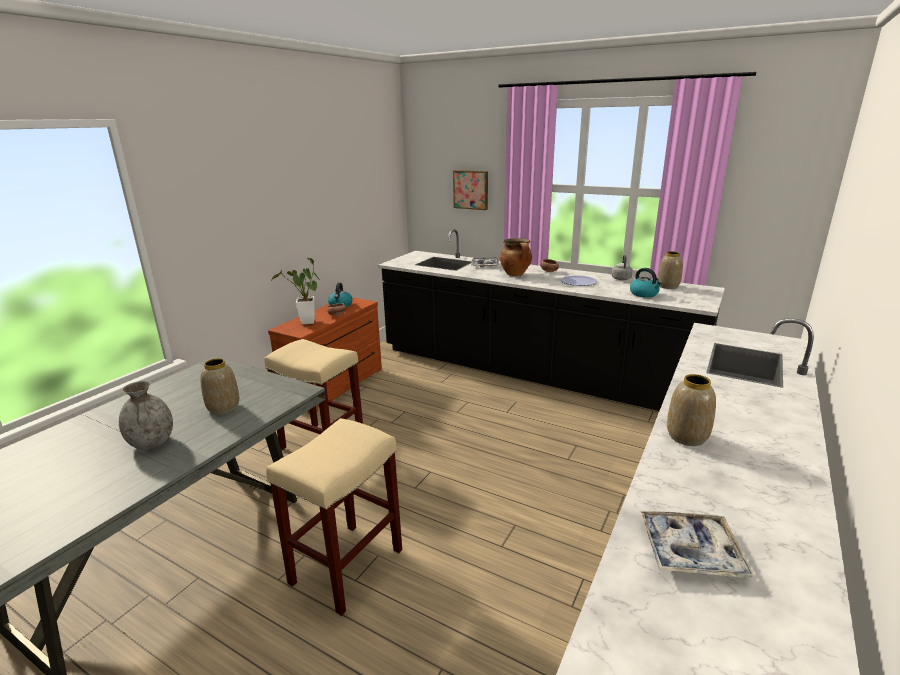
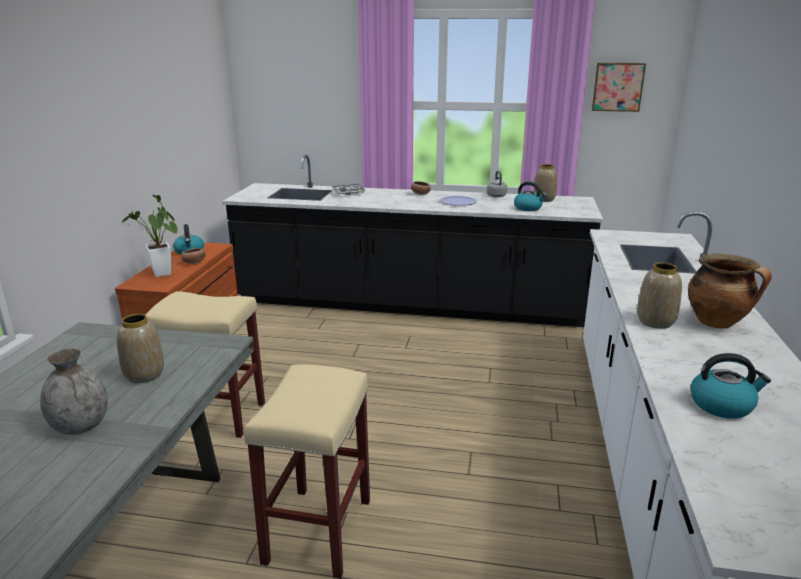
camera: 20 degrees left, 0 degrees up
picture [453,170,488,210] -> picture moved to [592,63,646,112]
cooking pot [500,238,532,276] -> cooking pot moved to [688,254,771,329]
tray [641,511,754,578] -> kettle [690,353,771,419]

